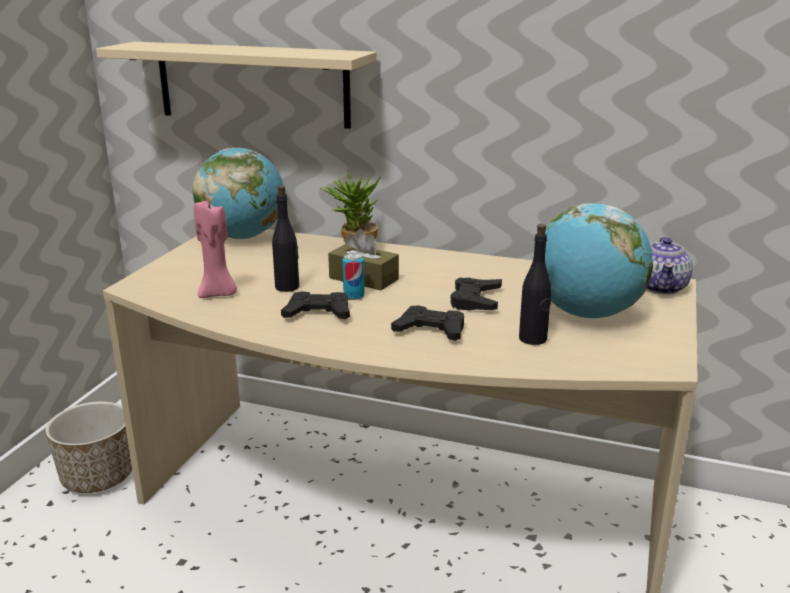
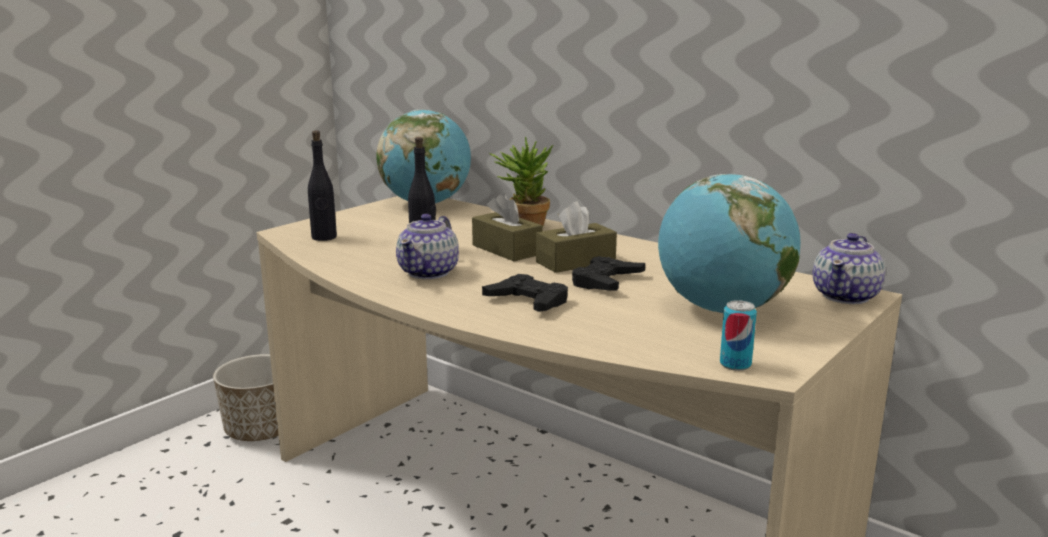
camera: 20 degrees right, 5 degrees down
beige shelf [96,42,377,129] -> none
pink candle [194,201,237,298] -> none
black game controller [281,291,350,319] -> teapot [396,214,459,279]
can [343,253,365,300] -> can moved to [720,300,757,371]
black bottle [519,224,551,345] -> black bottle moved to [308,131,337,241]
none -> brown tissue box [536,202,617,273]

